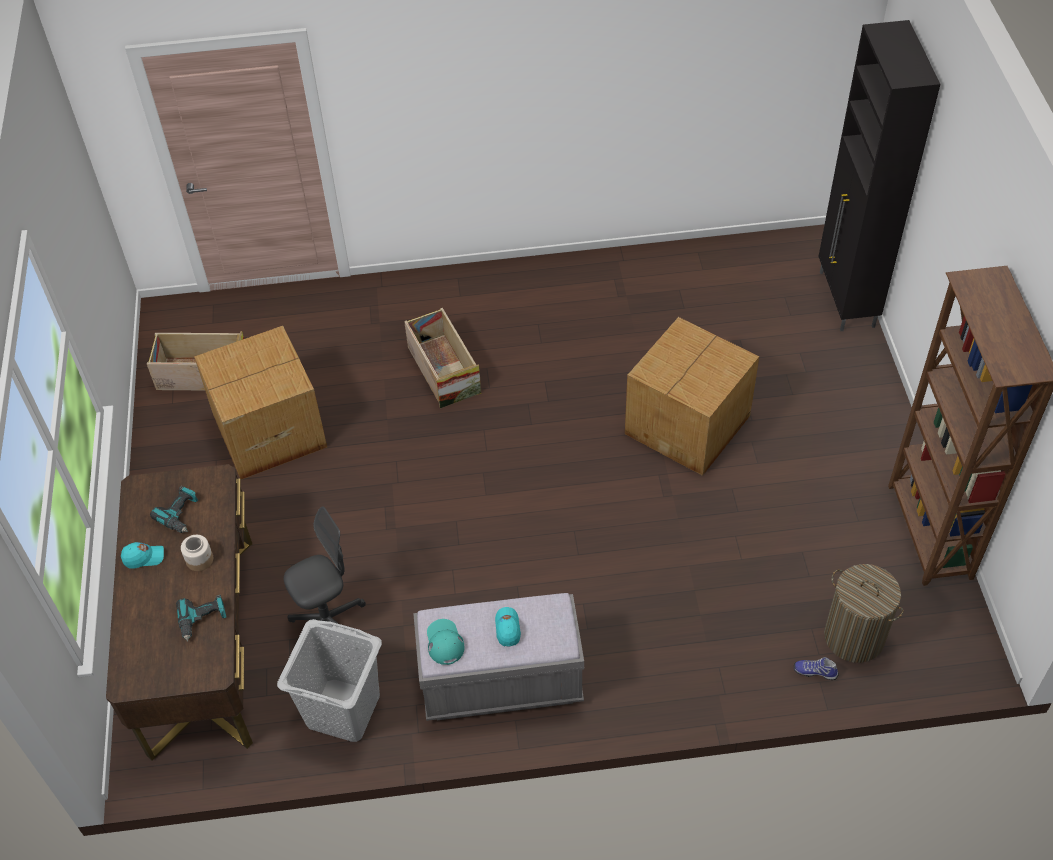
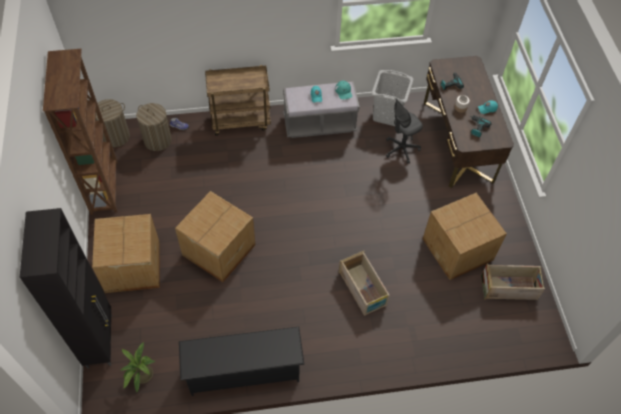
camera: 175 degrees right, 5 degrees up
none -> cardboard box [92,214,160,293]
none -> laundry basket [96,99,130,147]
none -> potted plant [121,342,156,393]
none -> black shoe rack [179,327,305,396]
none -> brown cart [205,65,271,136]

